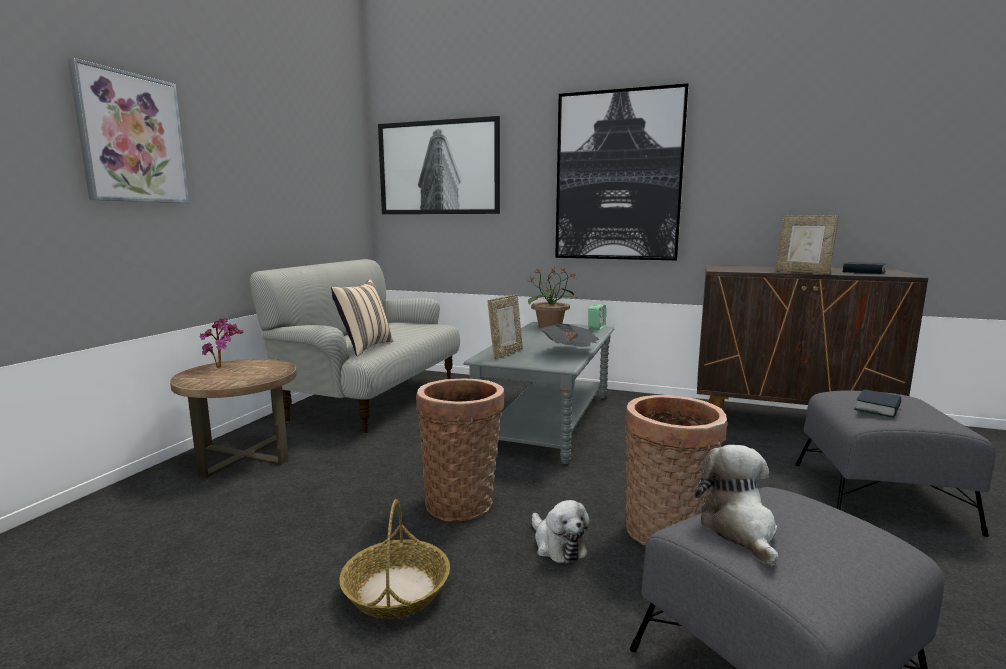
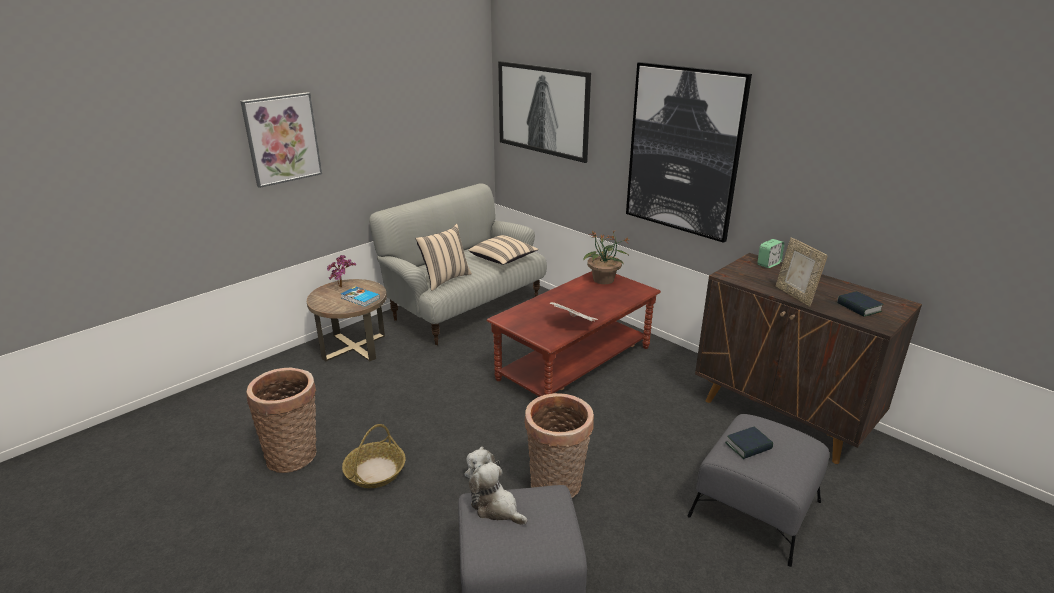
camera: 25 degrees right, 15 degrees up
basket [416,379,504,522] -> basket moved to [246,368,316,473]
grey coffee table [463,322,615,464] -> brown coffee table [486,271,661,397]
picture frame [487,295,523,359] -> none
alarm clock [588,304,606,330] -> alarm clock moved to [757,239,784,268]
plush toy [695,445,778,567] -> plush toy turned 75 degrees counterclockwise [469,462,527,525]
none -> book [341,286,380,307]
none -> beige pillow [468,235,539,265]

